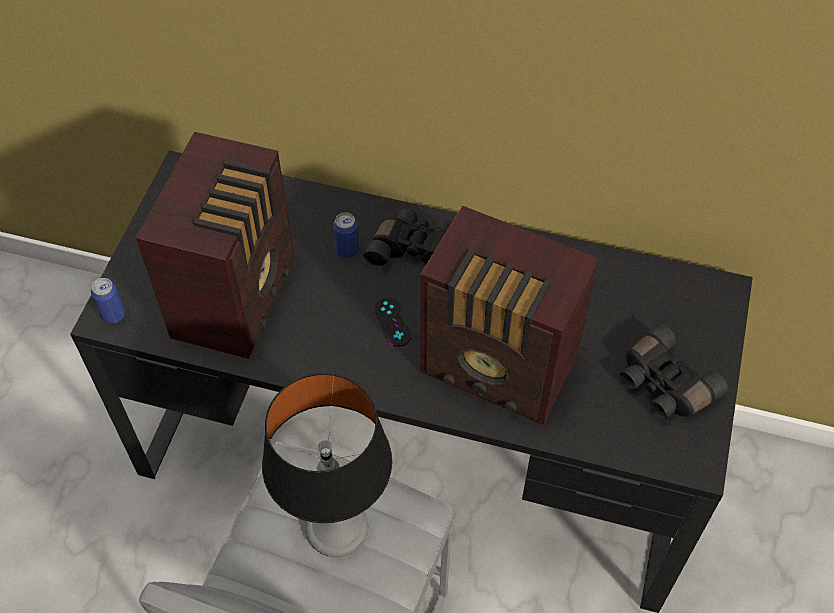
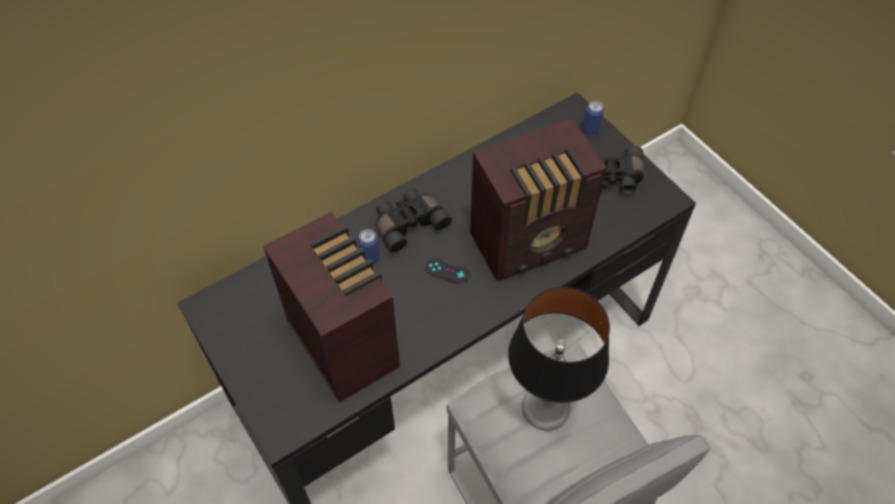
camera: 50 degrees left, 0 degrees up
can [91,278,125,323] -> can moved to [583,101,604,136]

